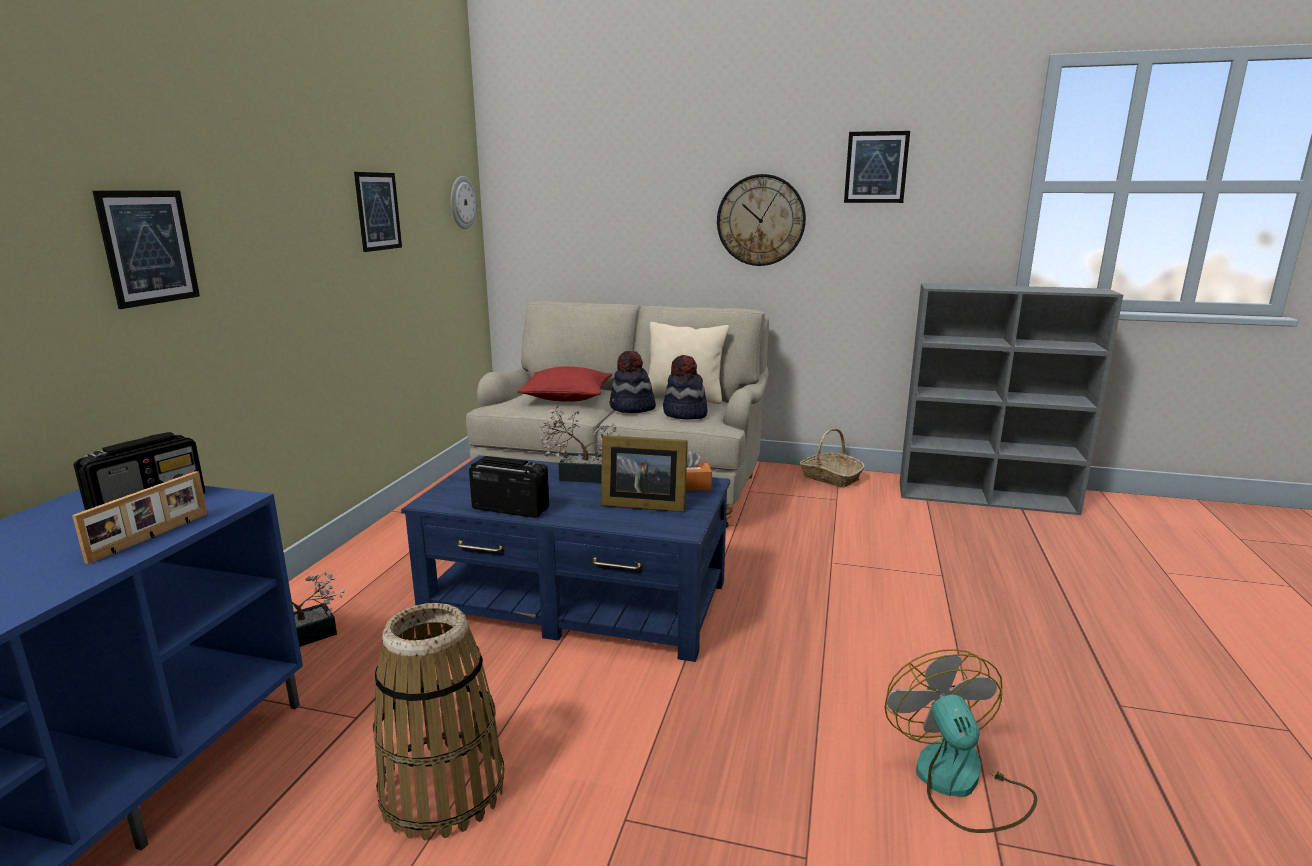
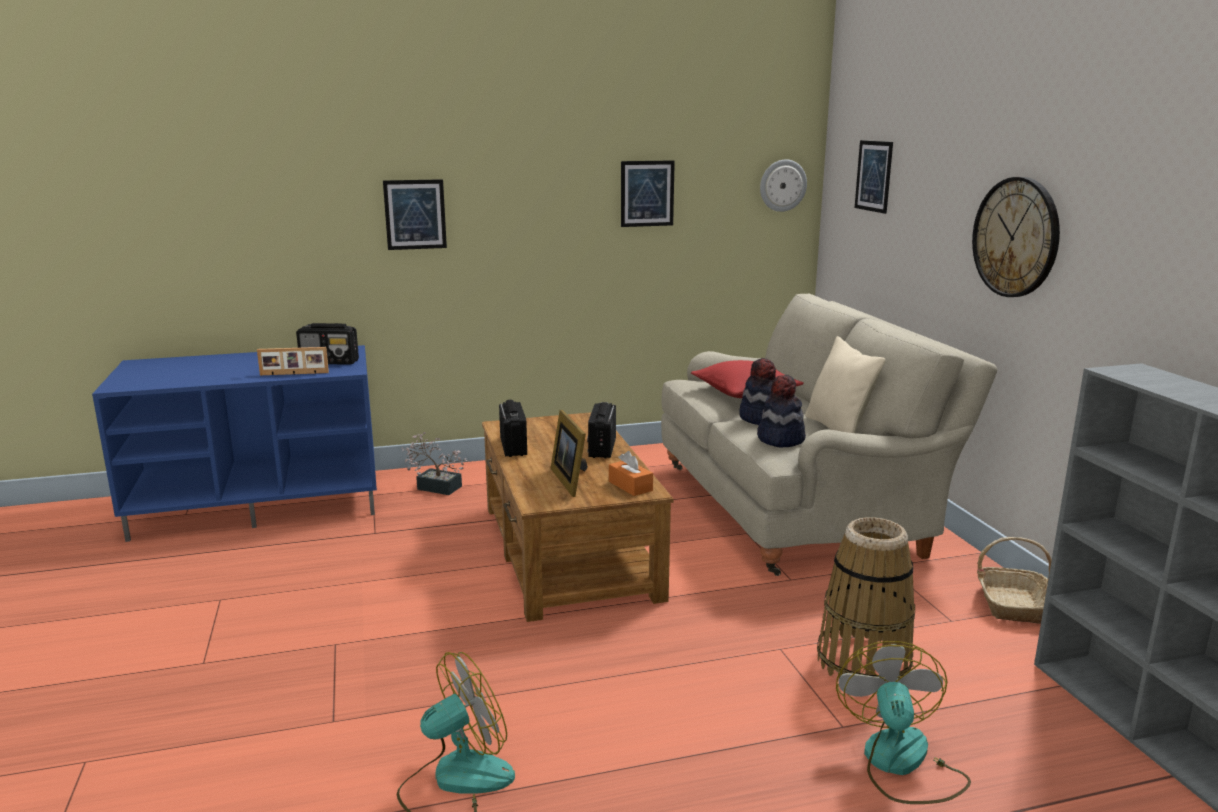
camera: 60 degrees right, 0 degrees up
basket [373,603,505,840] -> basket moved to [817,517,915,678]
blue coffee table [401,455,730,662] -> brown coffee table [482,412,674,622]
potted plant [540,405,619,483] -> radio [587,402,616,458]
picture [844,131,910,203] -> picture moved to [855,140,893,214]
none -> fan [836,641,971,804]

